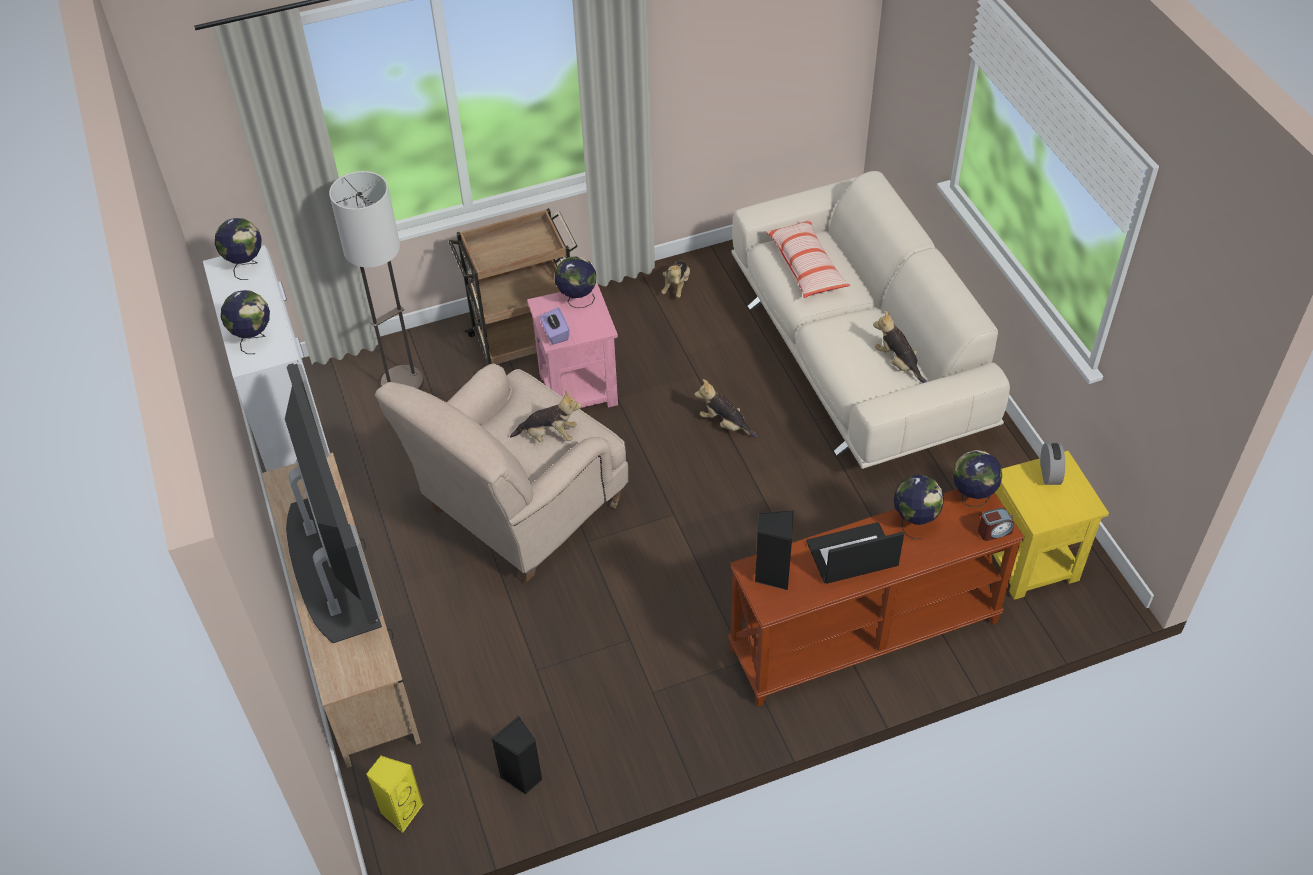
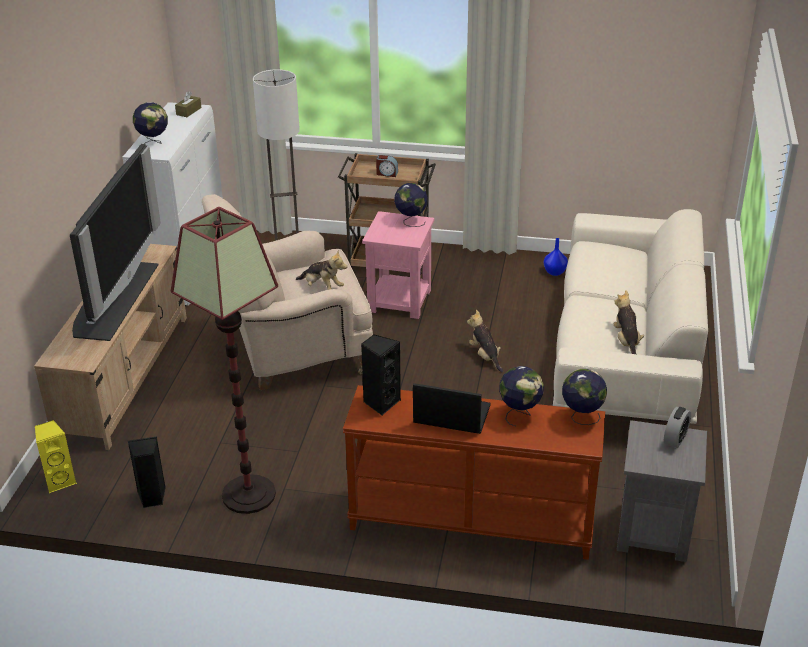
camera: 30 degrees right, 15 degrees down
globe [215,218,262,280] -> brown tissue box [175,91,202,117]
purple tissue box [540,308,570,344] -> none
plush toy [661,260,690,298] -> none
pillow [765,220,850,298] -> none
alarm clock [978,508,1014,541] -> alarm clock moved to [376,155,398,177]
yellow side table [993,451,1109,600] -> grey side table [617,420,707,562]
none -> floor lamp [171,207,278,514]
none -> blue vase [544,238,568,276]

